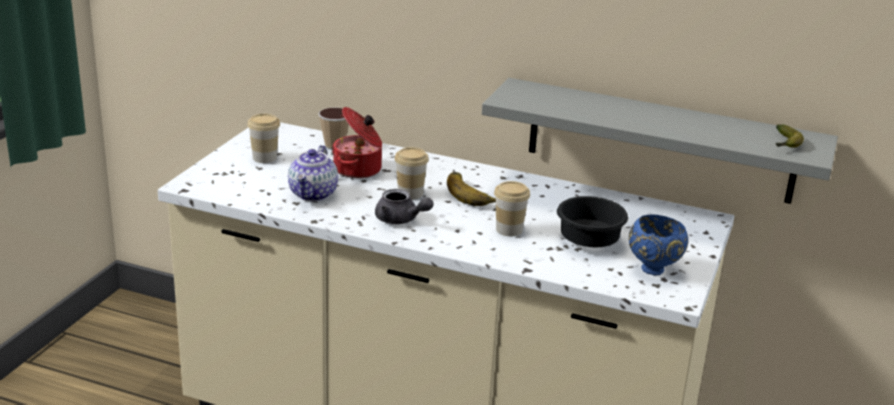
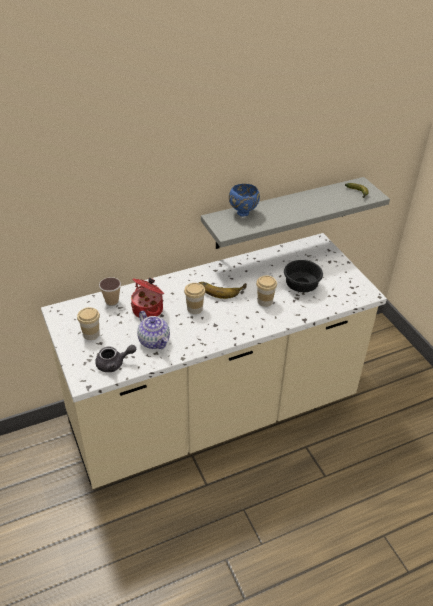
camera: 45 degrees left, 15 degrees up
grey teapot [375,189,434,224] -> grey teapot moved to [95,345,136,372]
blue bowl [629,214,688,276] -> blue bowl moved to [229,184,260,217]

